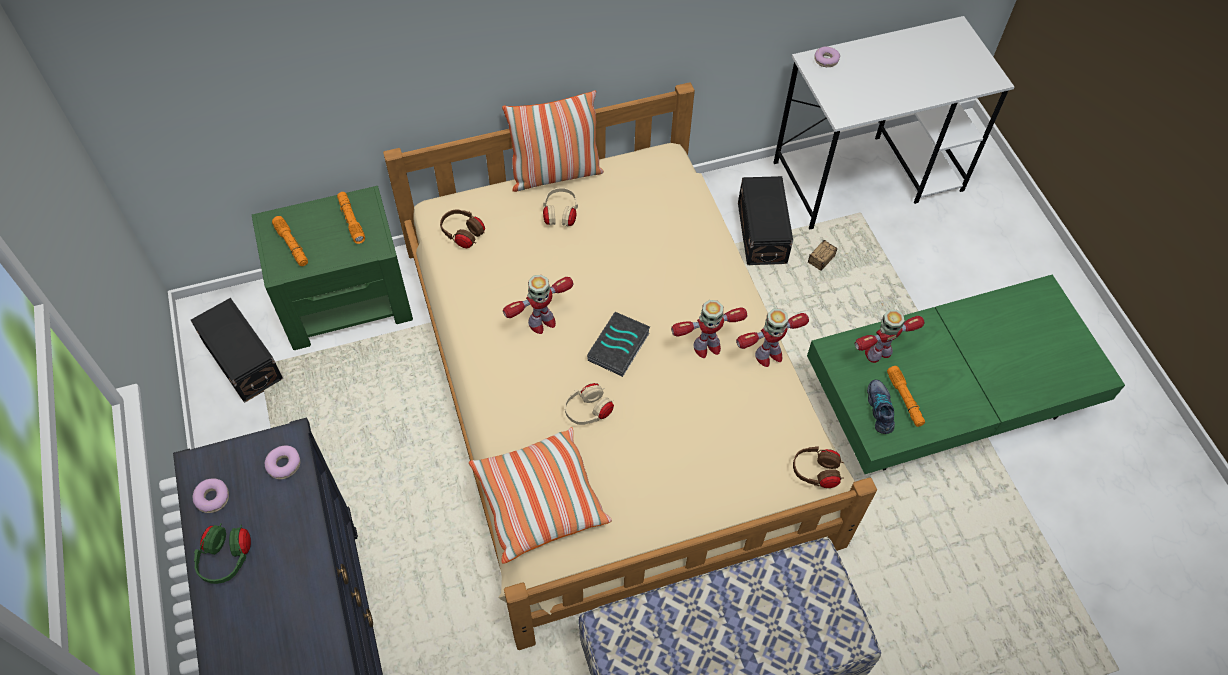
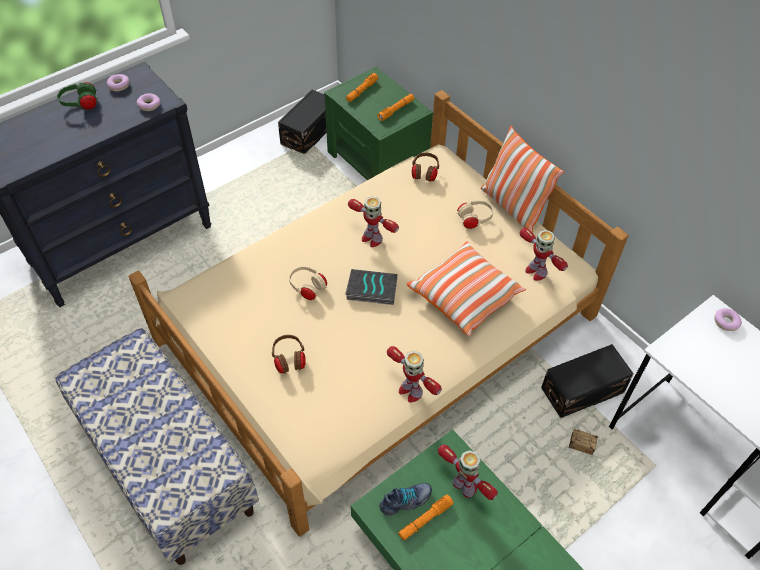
camera: 70 degrees right, 5 degrees down
pillow [469,427,612,564] -> pillow moved to [407,241,526,336]
toy robot [671,300,747,358] -> toy robot moved to [519,228,568,281]
brown headphones [793,446,844,488] -> brown headphones moved to [272,335,306,374]

